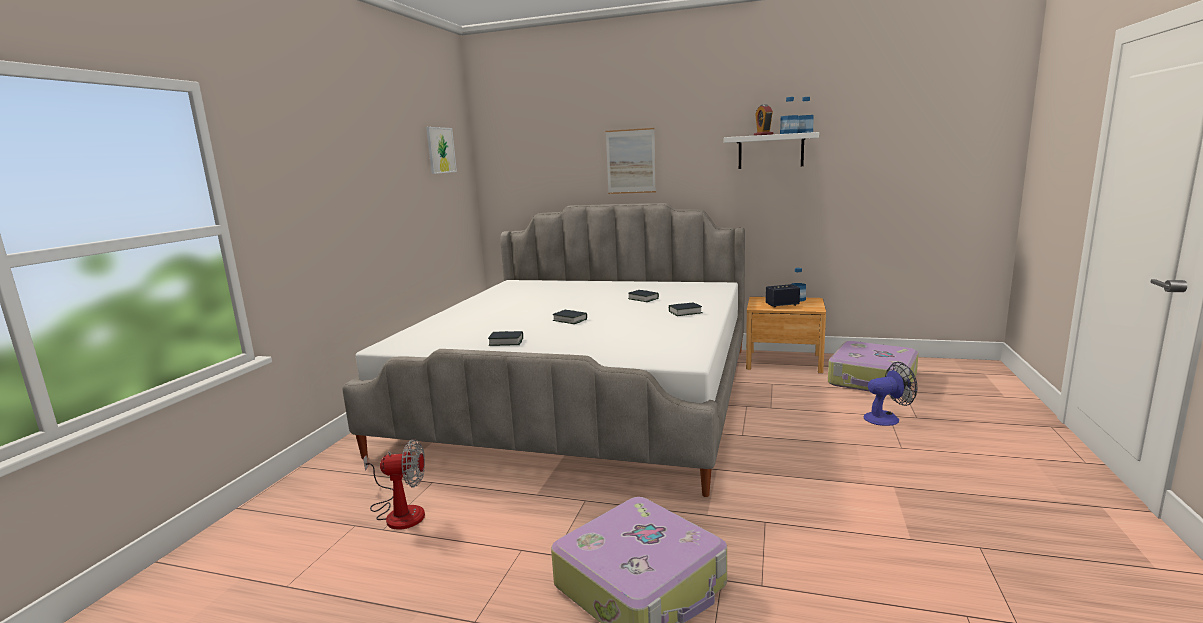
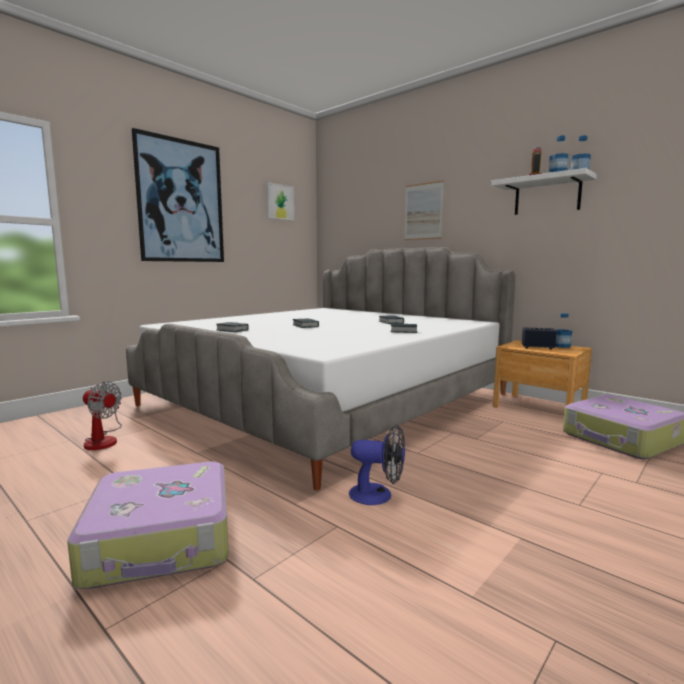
camera: 25 degrees right, 5 degrees down
fan [863,362,917,426] -> fan moved to [349,425,405,505]
none -> picture [132,128,224,262]

